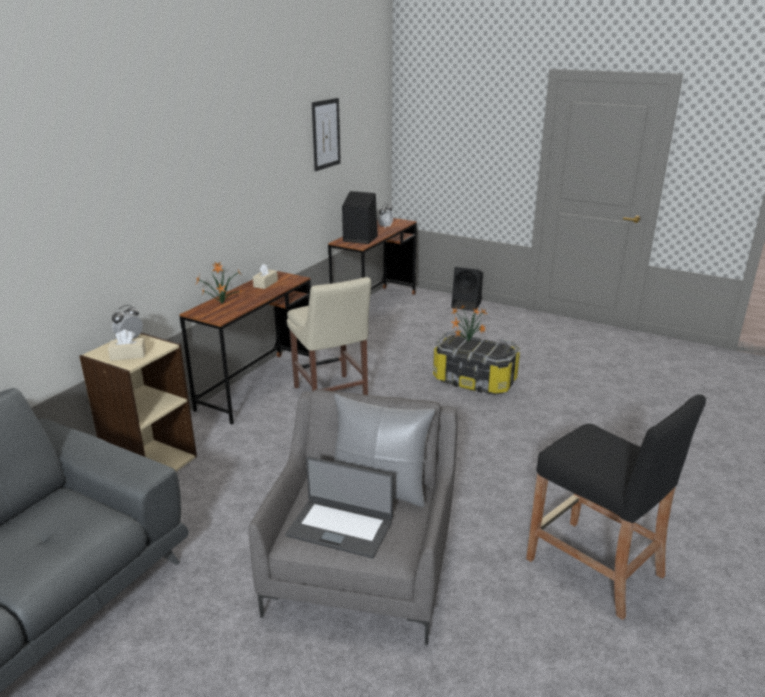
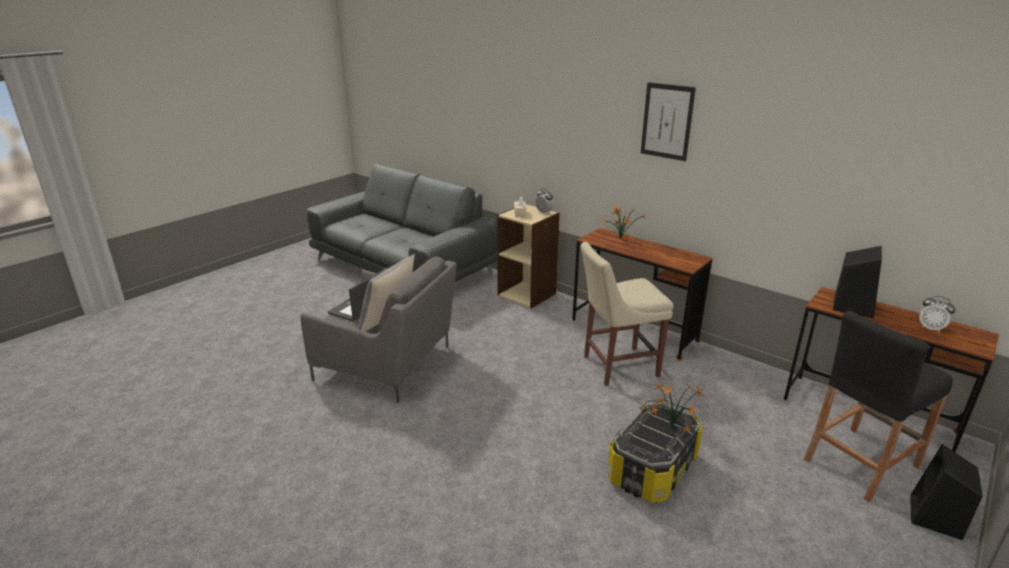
camera: 100 degrees right, 0 degrees up
beige tissue box [253,263,278,289] -> none
picture [312,98,341,171] -> picture moved to [641,82,696,161]
black stool [526,394,706,620] -> black stool moved to [804,311,953,502]

